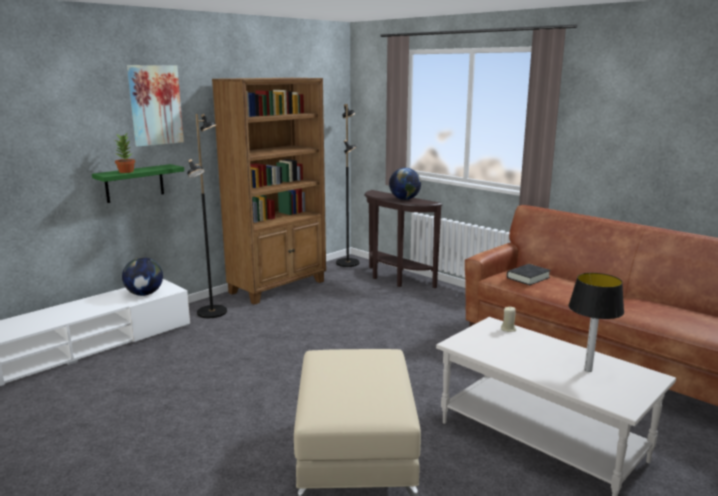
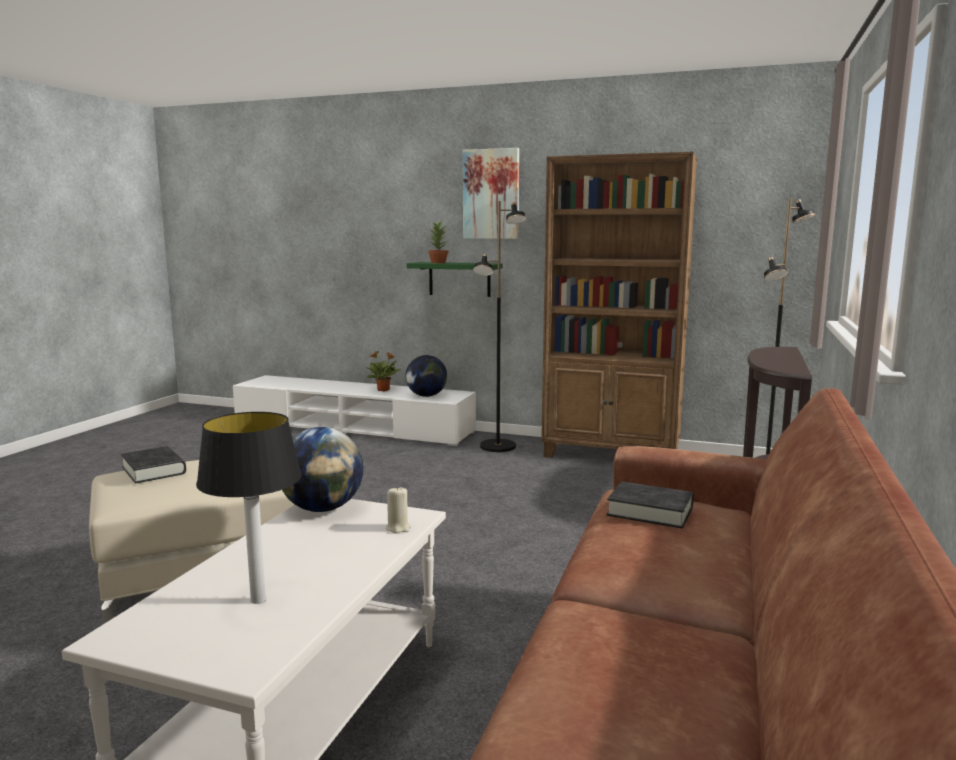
camera: 65 degrees right, 5 degrees down
globe [389,168,421,200] -> globe moved to [282,427,363,512]
none -> black book [121,446,186,484]
none -> potted plant [366,351,401,392]

